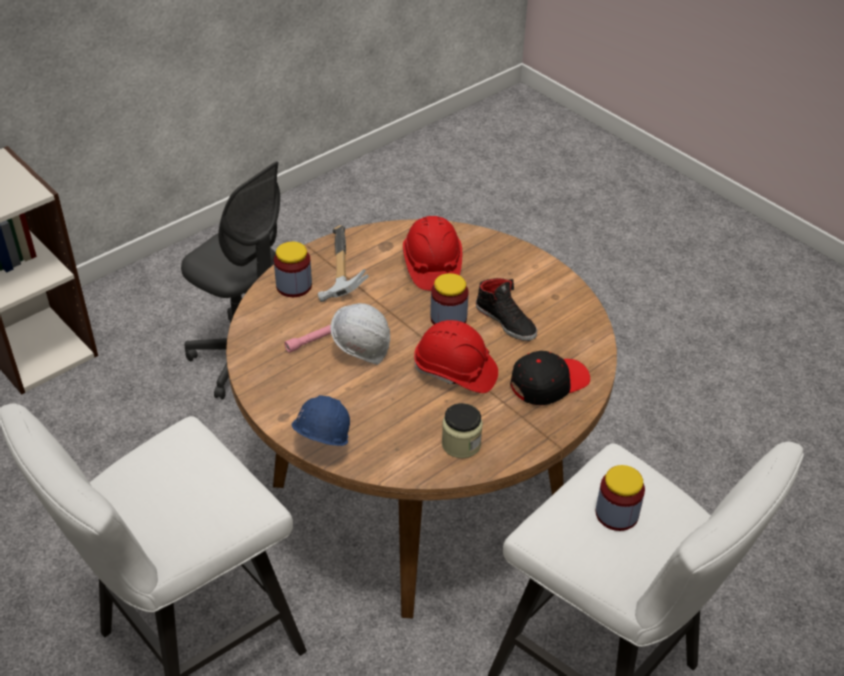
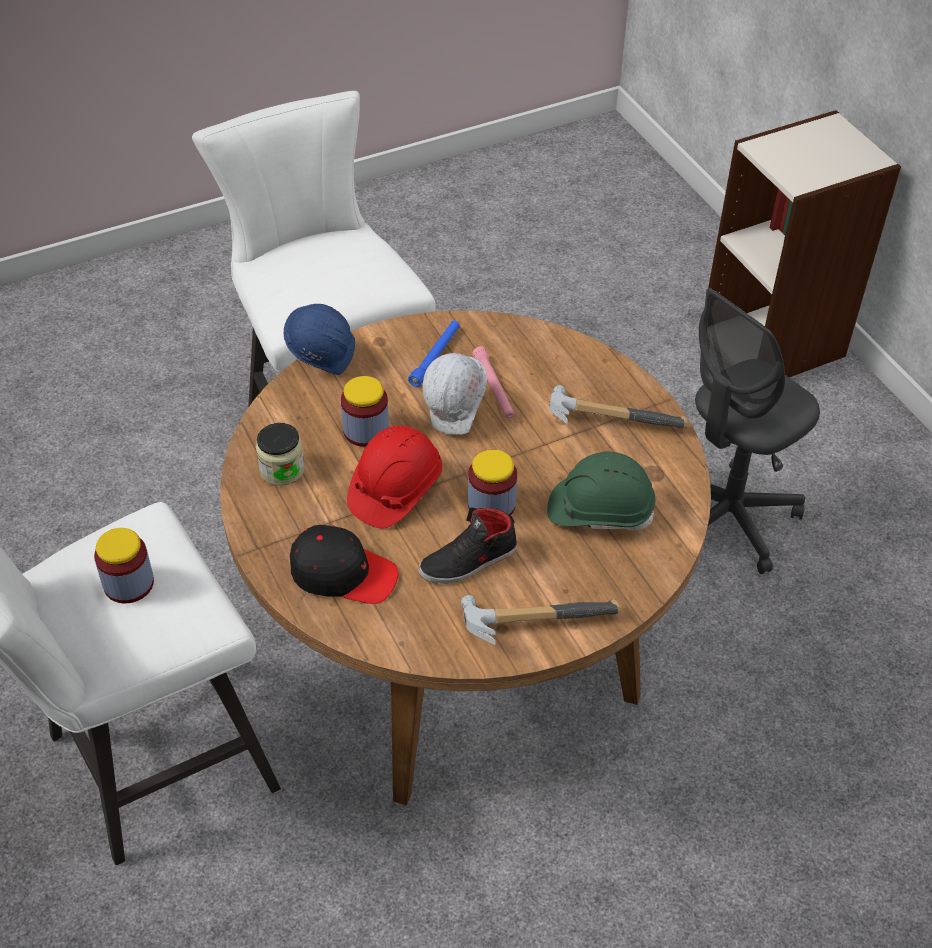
camera: 105 degrees right, 5 degrees up
jar [274,242,312,297] -> jar moved to [341,376,389,447]
red hard hat [403,216,462,291] -> green hard hat [547,451,655,530]
black cap [510,351,590,405] -> black cap turned 60 degrees counterclockwise [290,525,398,604]
none -> blue flashlight [408,321,460,387]
none -> hammer [461,595,621,645]

